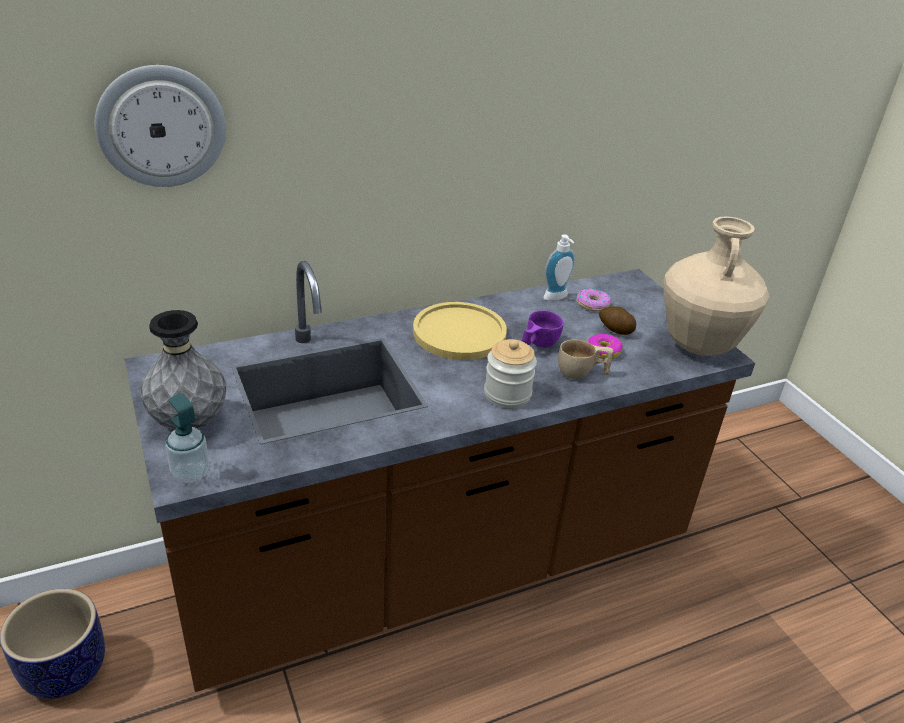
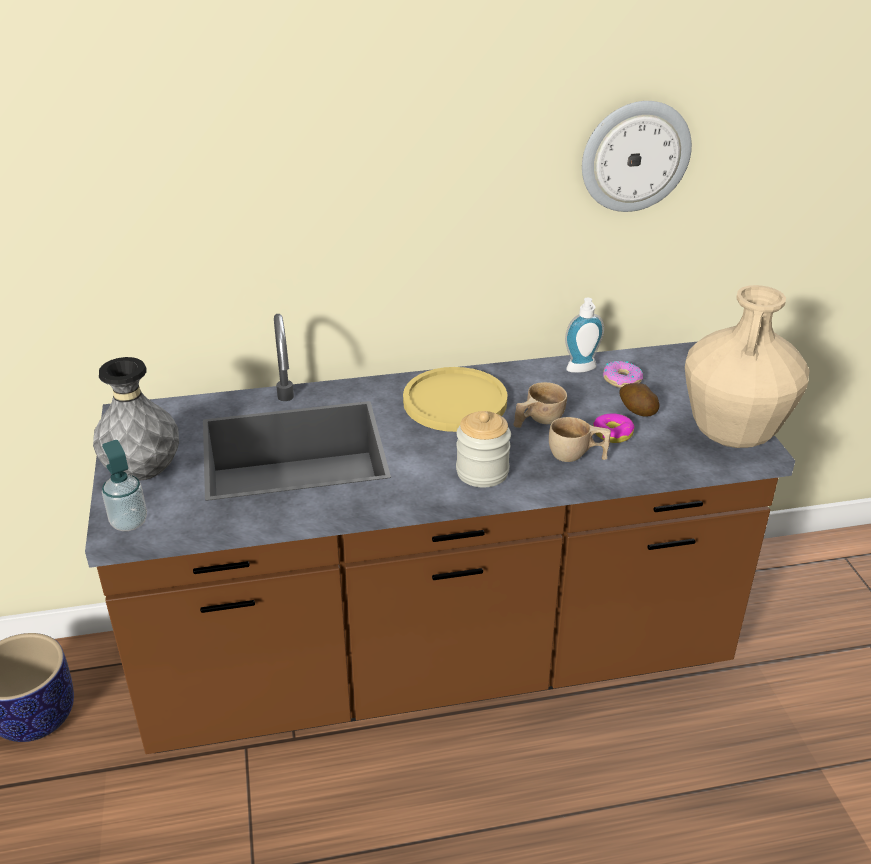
camera: 15 degrees right, 0 degrees up
wall clock [95,65,226,187] -> wall clock moved to [582,101,692,212]
purple cup [522,310,564,347] -> beige cup [513,382,567,428]

